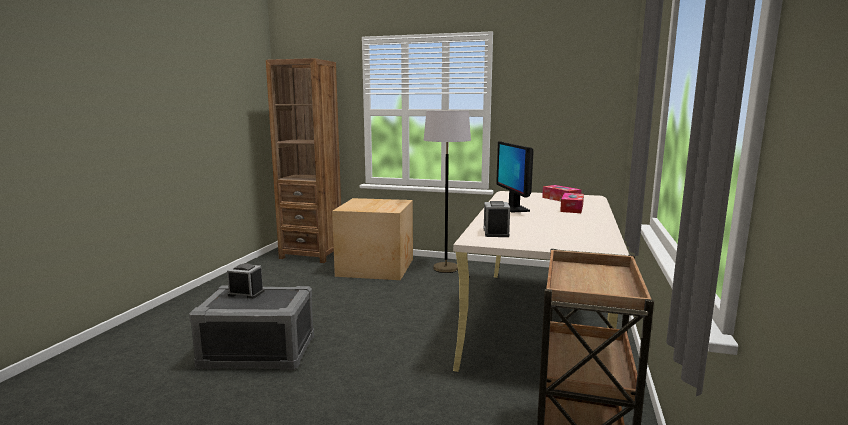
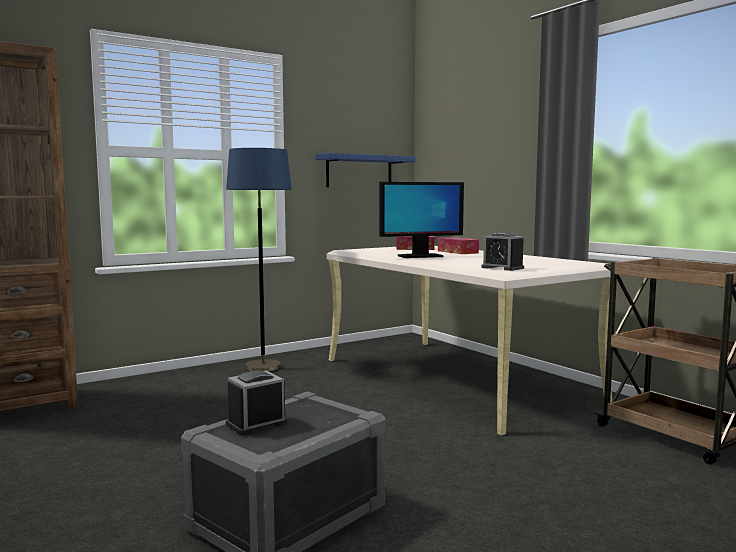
camera: 50 degrees left, 5 degrees down
cardboard box [332,198,413,280] -> none
grey floor lamp [424,111,471,273] -> blue floor lamp [226,148,292,372]
monitor [496,141,534,213] -> monitor turned 45 degrees counterclockwise [379,182,464,258]
none -> blue shelf [316,153,415,187]

